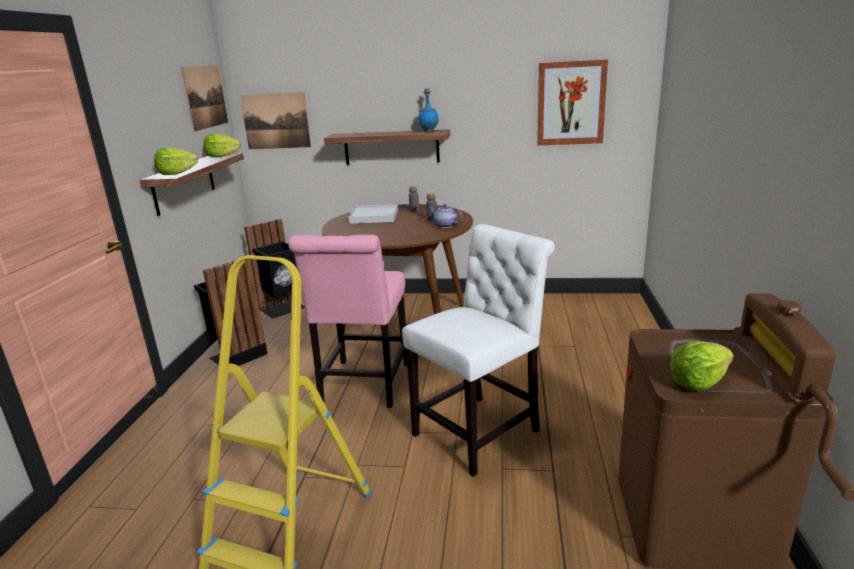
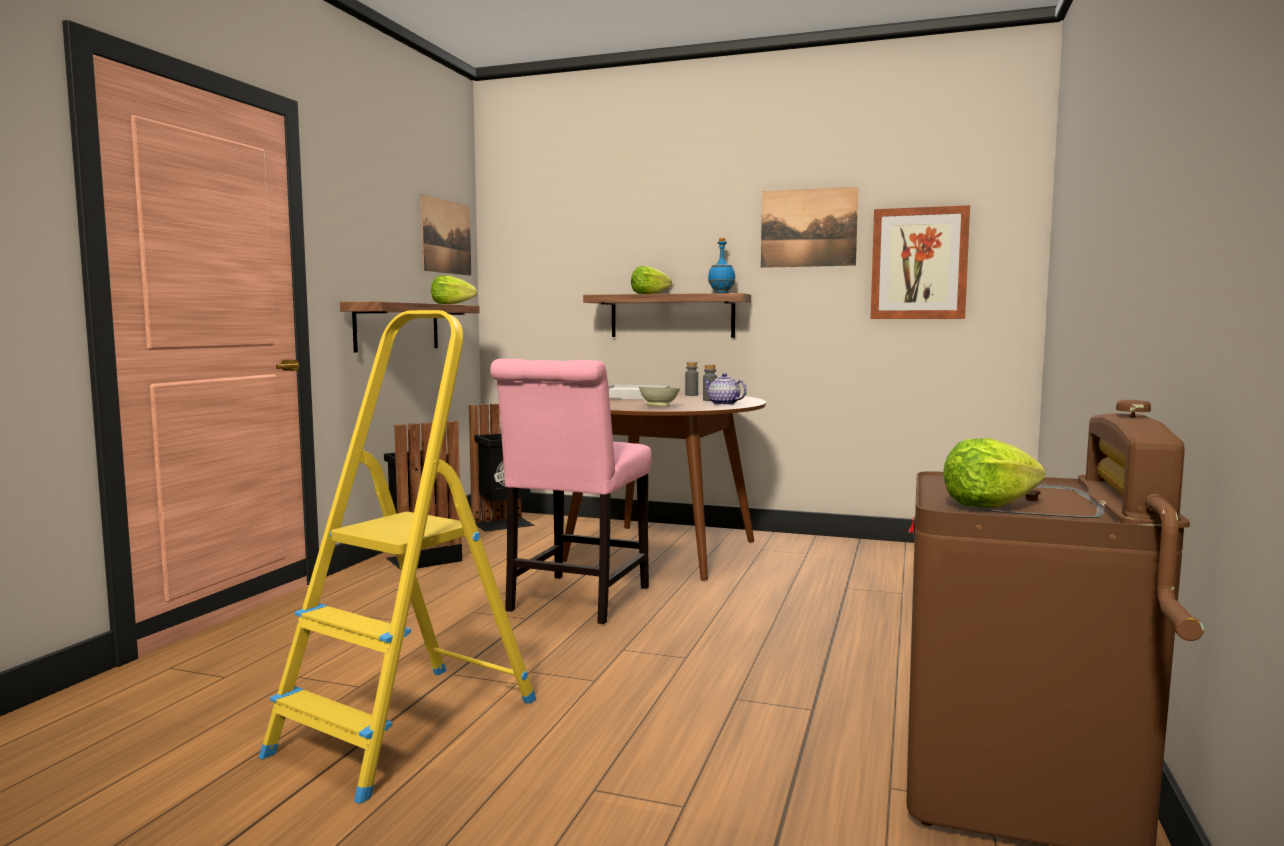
camera: 10 degrees right, 15 degrees down
lettuce [154,147,198,175] -> lettuce moved to [631,266,672,294]
picture [240,92,311,149] -> picture moved to [761,187,858,268]
white chair [402,224,555,477] -> none
none -> beige bowl [639,387,680,407]

